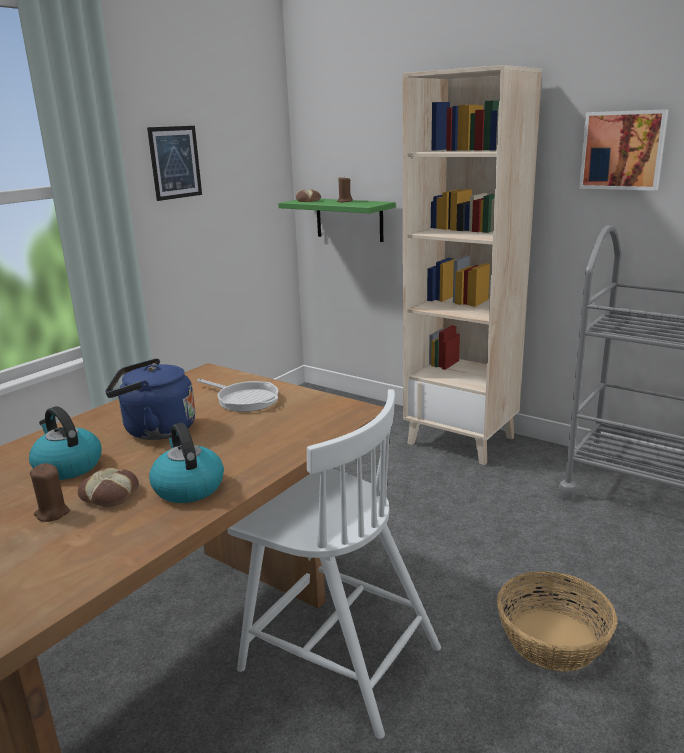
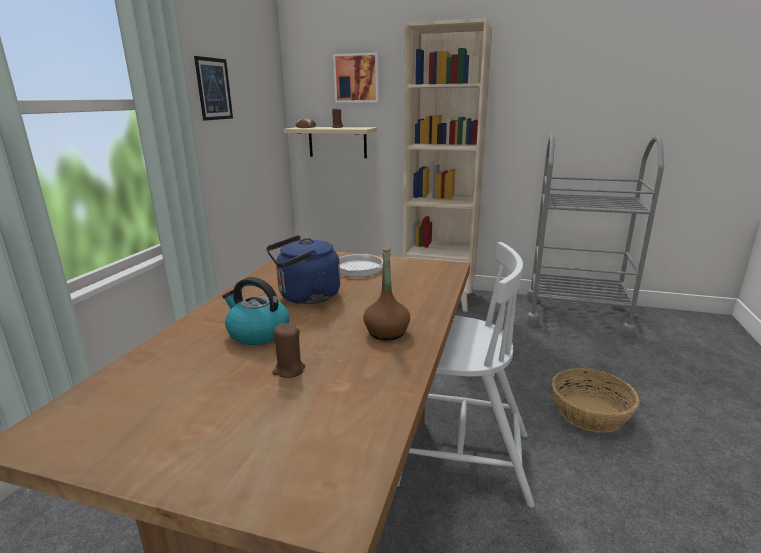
camera: 20 degrees left, 0 degrees up
bread [78,468,139,507] -> none
kettle [149,423,224,503] -> brown bottle [363,247,410,341]
green shelf [278,199,396,242] -> beige shelf [284,127,377,158]
picture [579,109,669,191] -> picture moved to [333,52,379,103]

